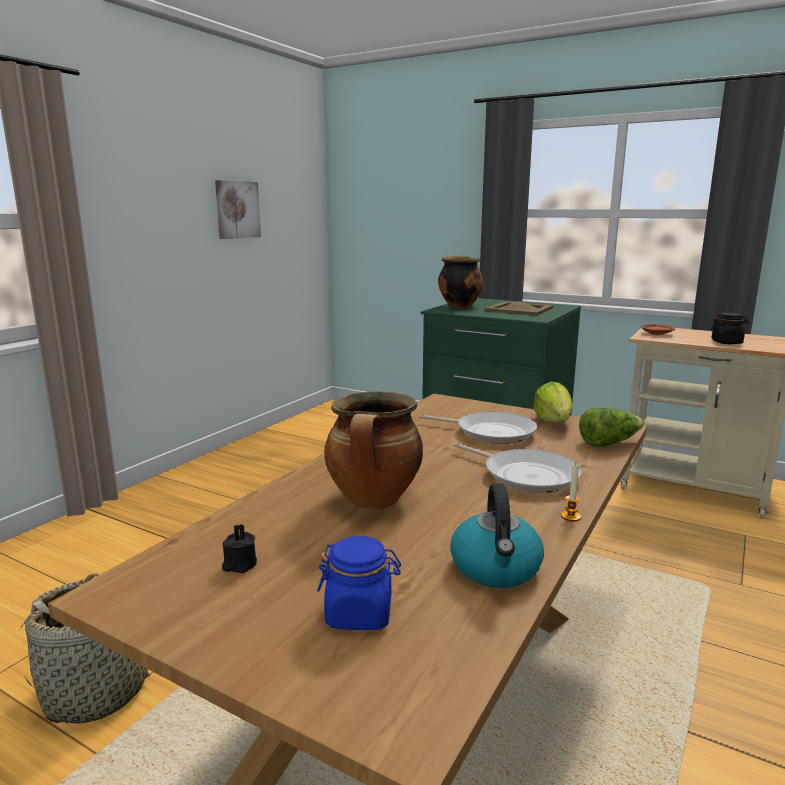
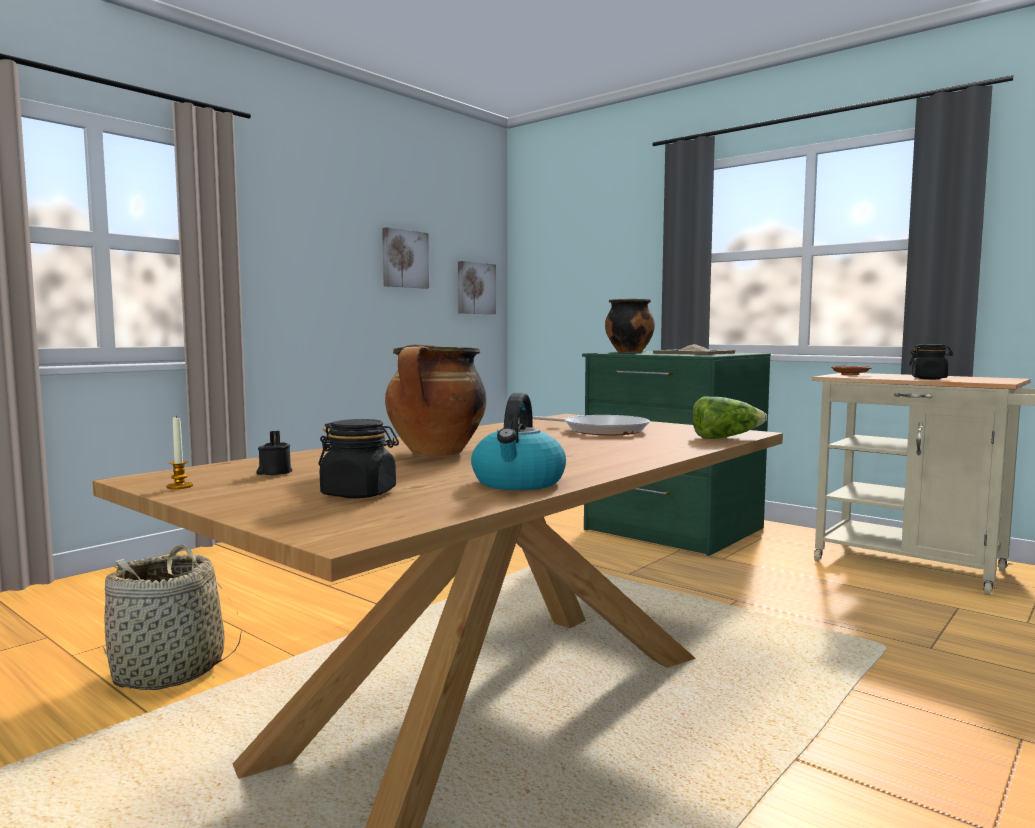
camera: 10 degrees right, 10 degrees down
blue jar [317,536,401,630] -> black jar [319,419,399,498]
frying pan [454,443,581,493] -> none
lettuce [533,381,573,423] -> none
candle [561,464,581,521] -> candle moved to [166,415,193,489]
none -> picture [458,261,496,314]

